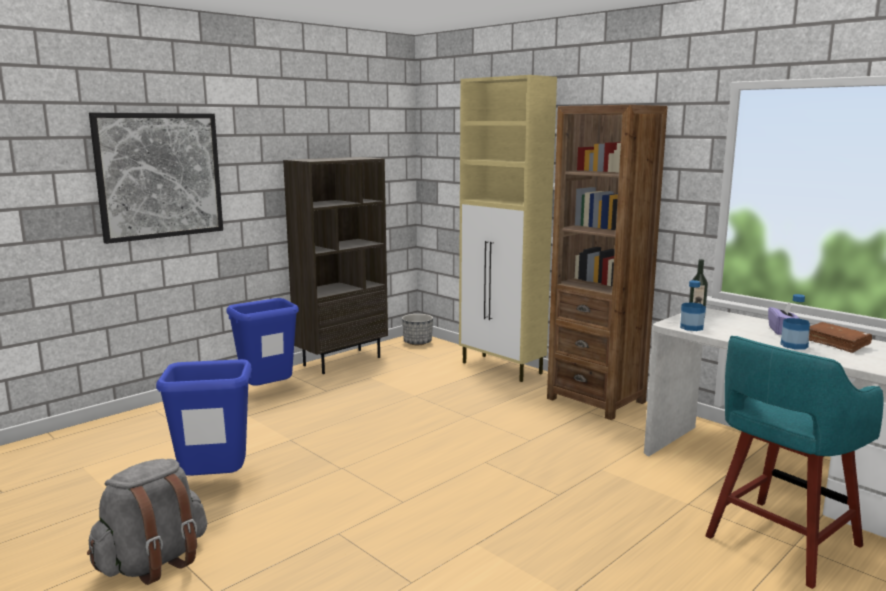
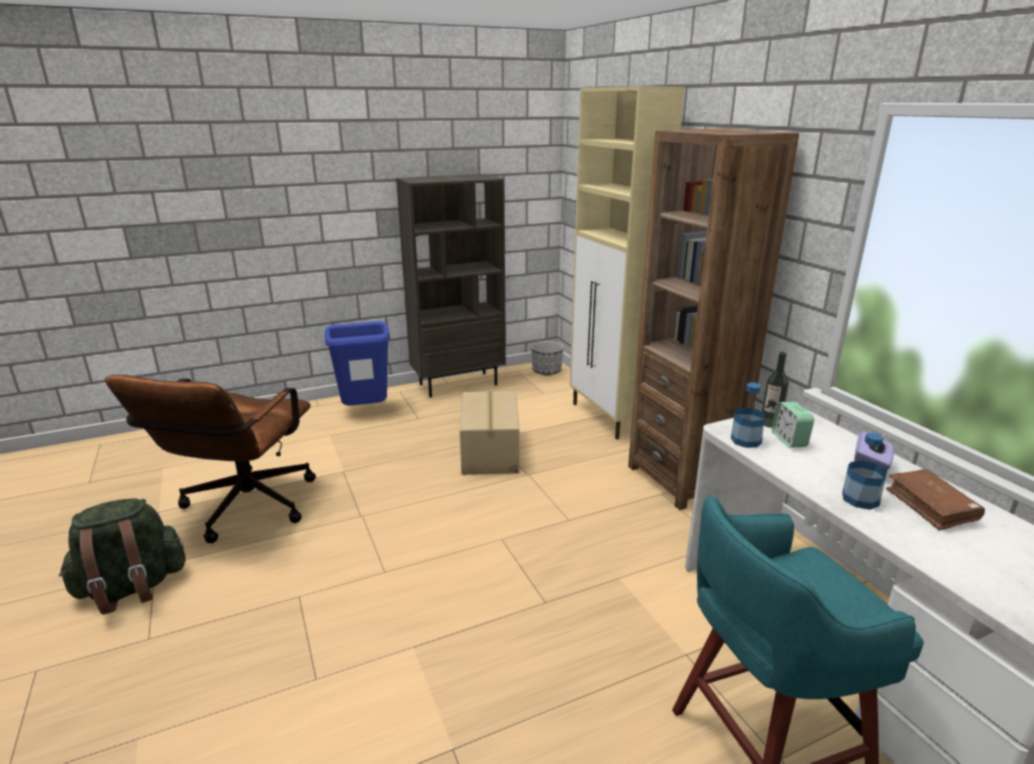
camera: 20 degrees right, 10 degrees up
grey backpack [87,459,207,585] -> green backpack [59,498,185,615]
picture [89,113,223,244] -> none
blue trash can [156,359,252,476] -> brown office chair [105,375,316,543]
none -> cardboard box [460,391,520,475]
none -> alarm clock [772,402,814,447]

